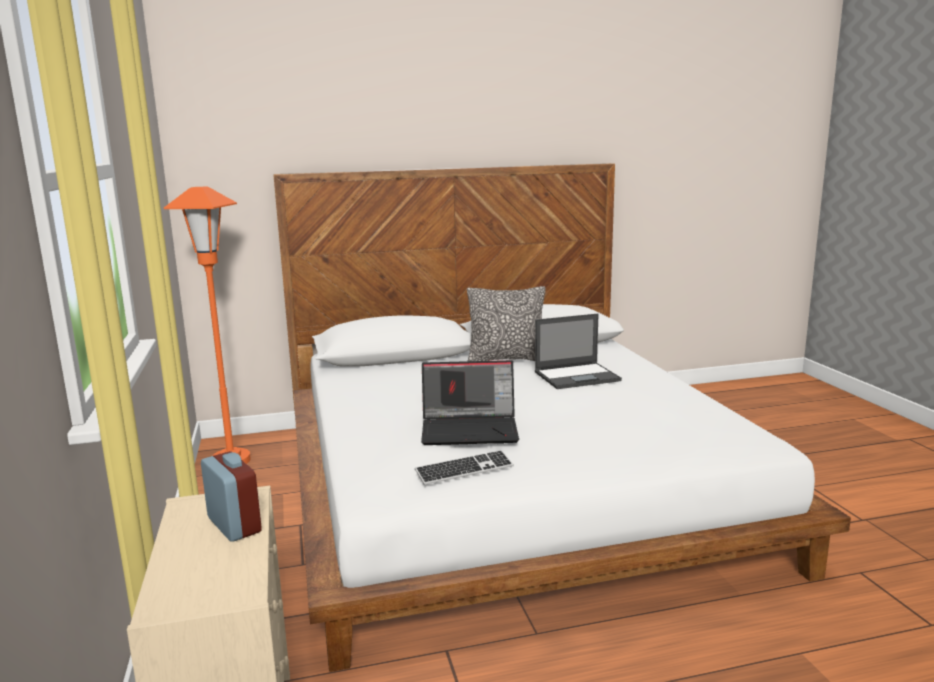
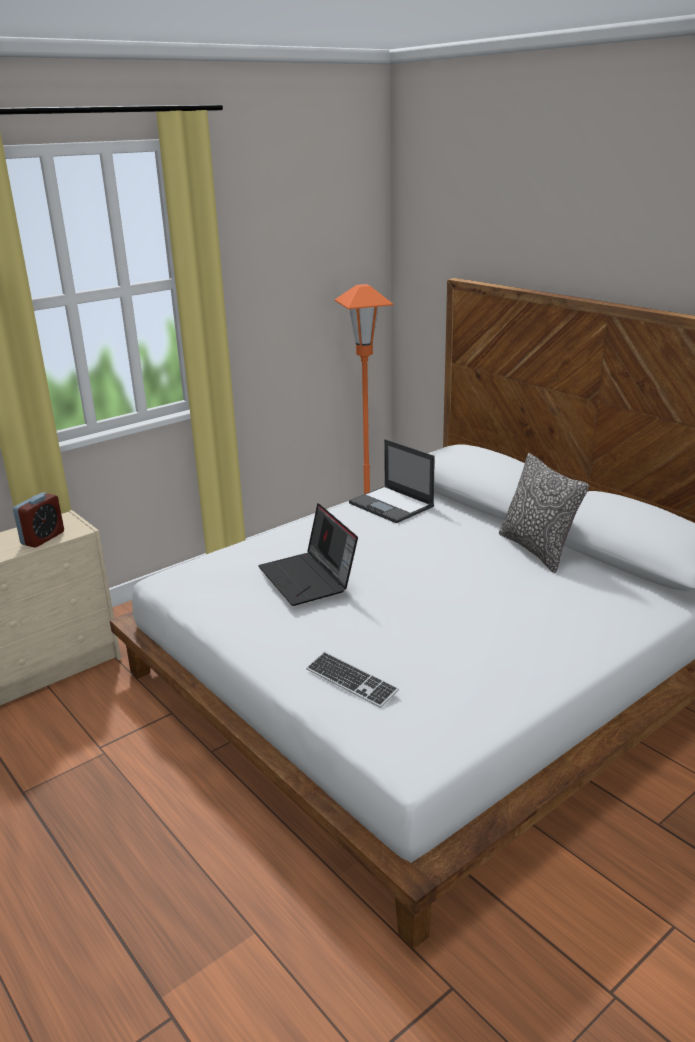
camera: 65 degrees right, 10 degrees up
keyboard [415,450,514,485] -> keyboard moved to [306,652,399,708]
laptop [535,314,622,389] -> laptop moved to [349,439,435,523]

